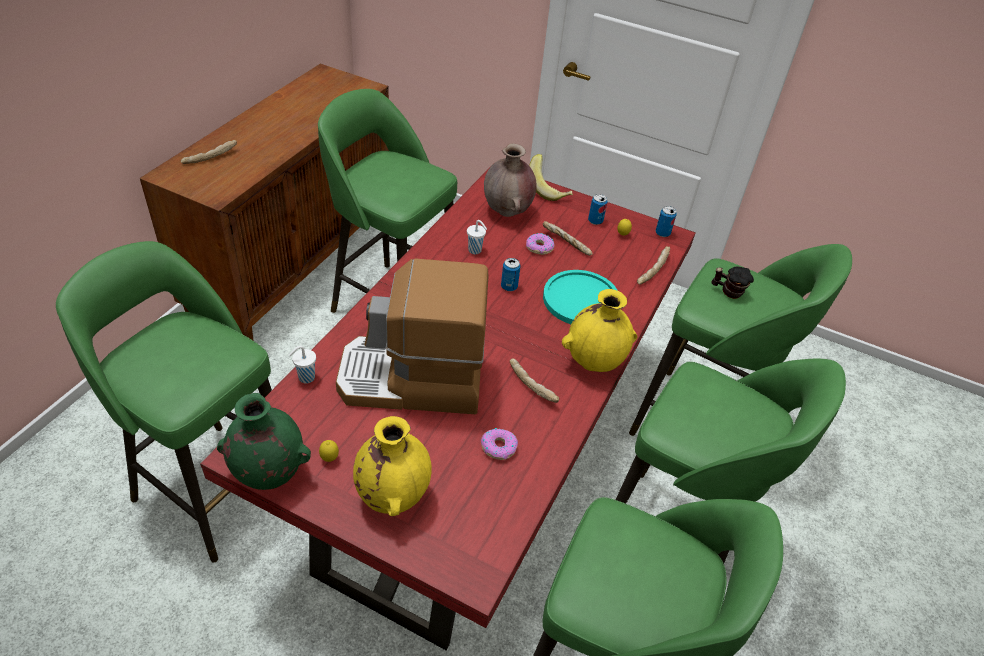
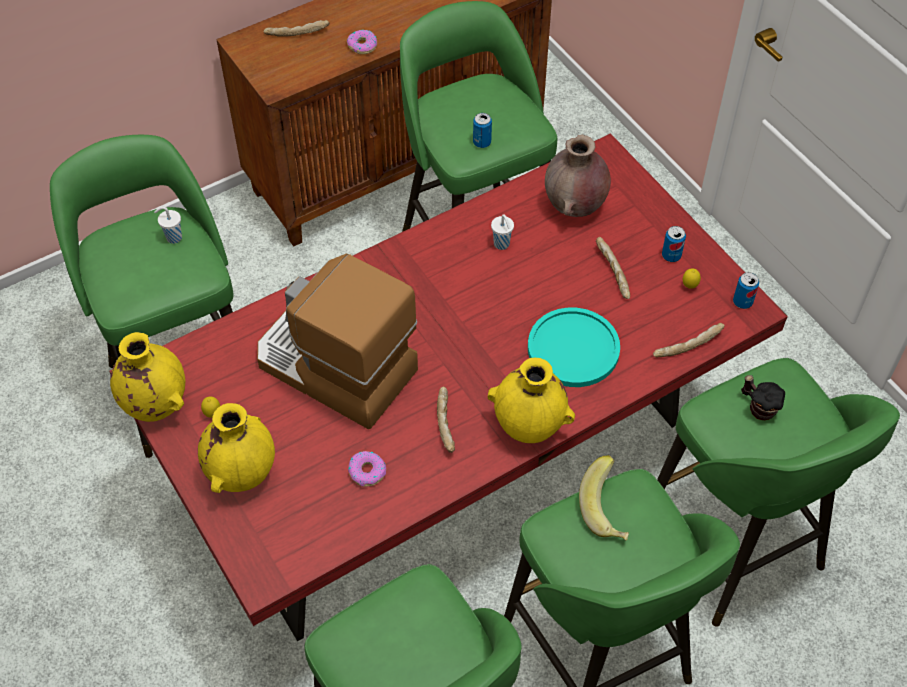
camera: 35 degrees right, 10 degrees up
green vase [217,393,311,490] -> yellow vase [110,332,185,422]
white cup [289,346,316,384] -> white cup moved to [154,207,182,244]
can [501,258,521,291] -> can moved to [473,113,492,148]
donut [526,233,555,255] -> donut moved to [347,30,377,54]
banana [529,154,573,201] -> banana moved to [579,455,629,540]

